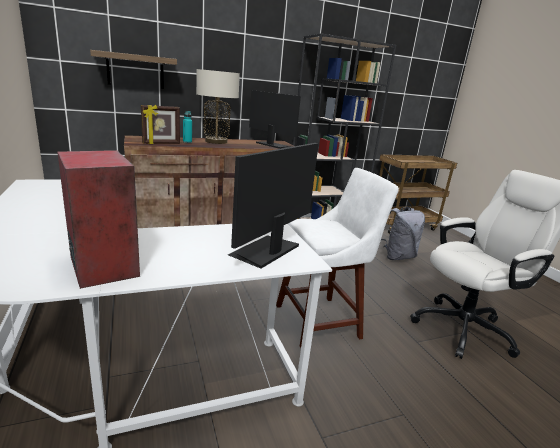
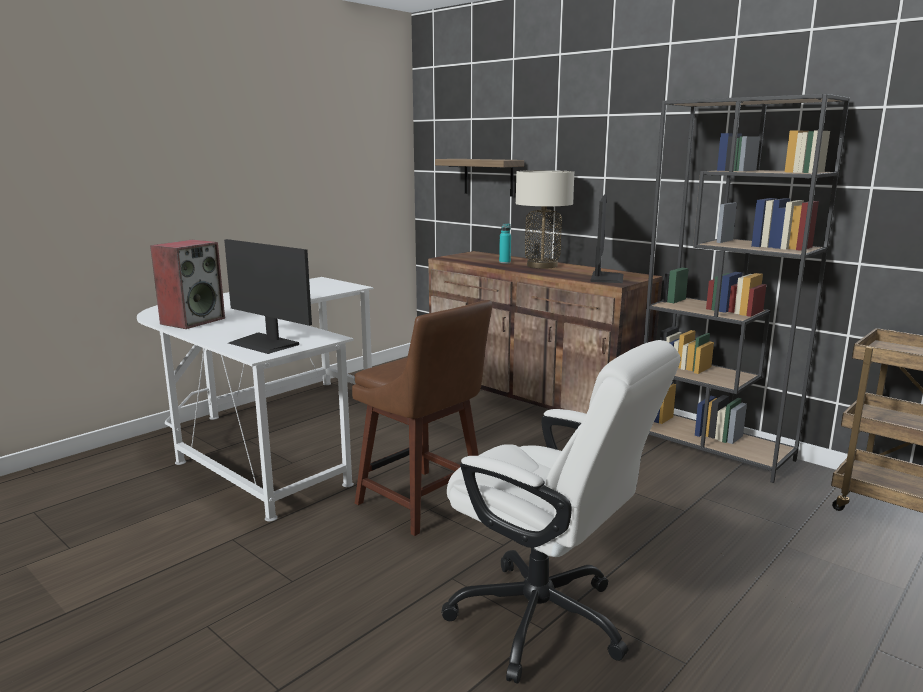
camera: 65 degrees right, 5 degrees down
picture frame [141,105,180,144] -> none
monitor [228,143,319,269] -> monitor turned 150 degrees counterclockwise [224,239,312,354]
white chair [276,168,399,347] -> brown chair [352,300,492,536]
grey backpack [381,207,425,260] -> none

